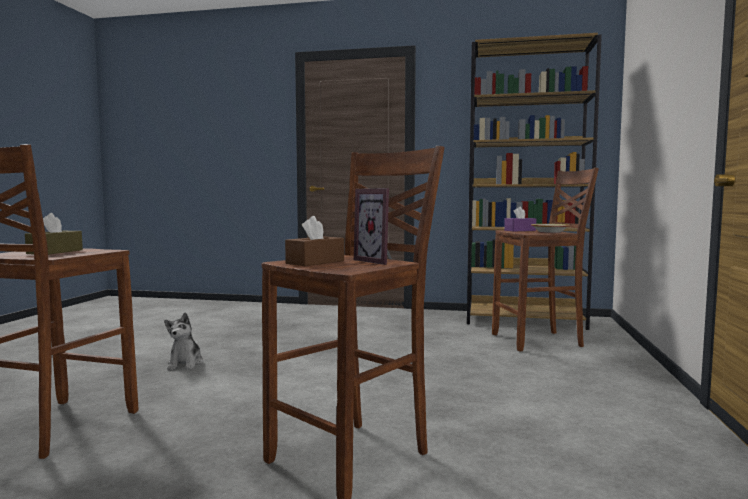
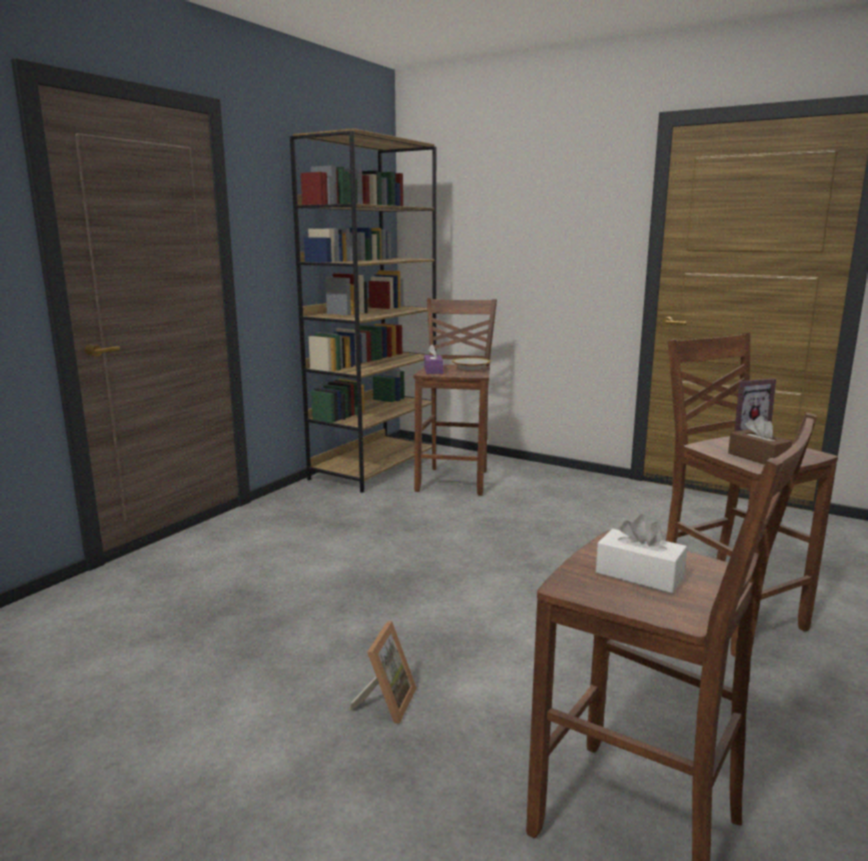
camera: 70 degrees left, 10 degrees up
brown tissue box [25,213,83,255] -> white tissue box [596,514,687,593]
plush toy [164,312,203,370] -> picture frame [349,621,417,724]

